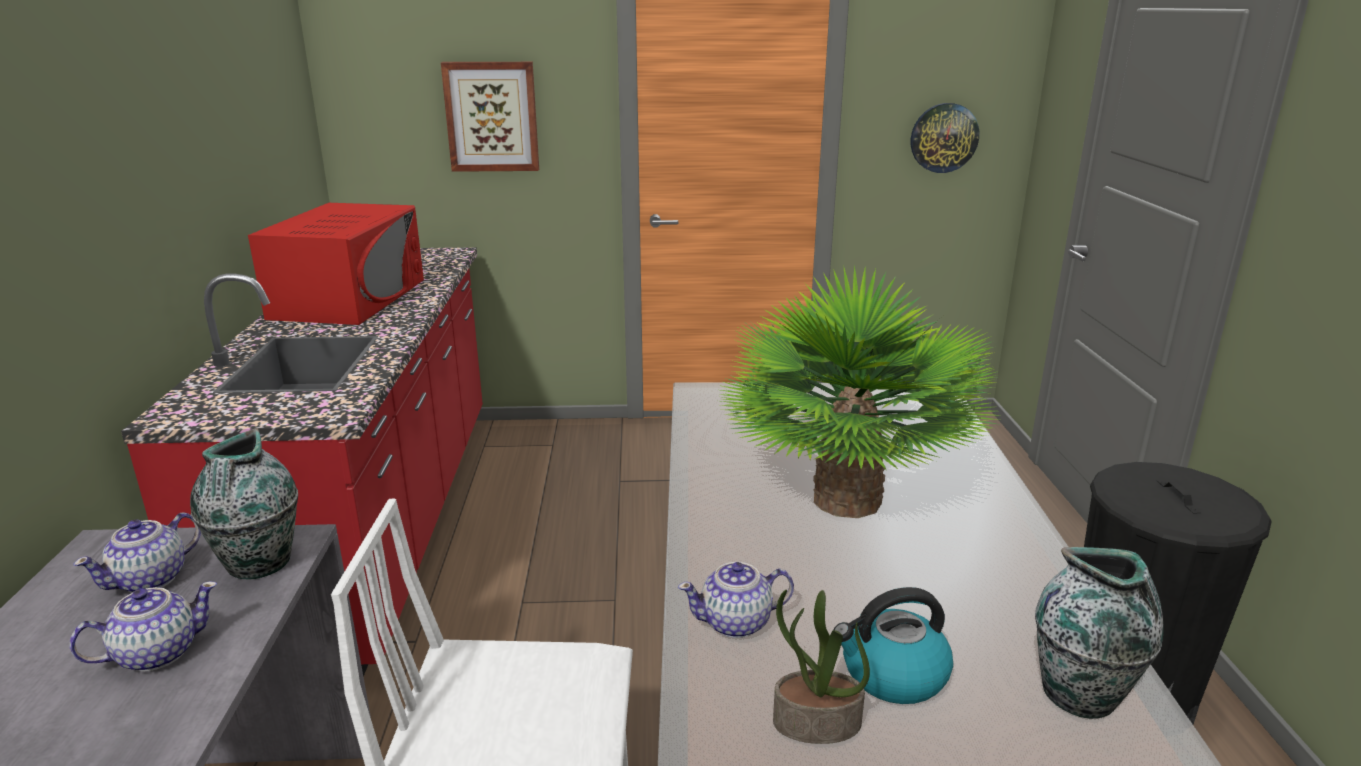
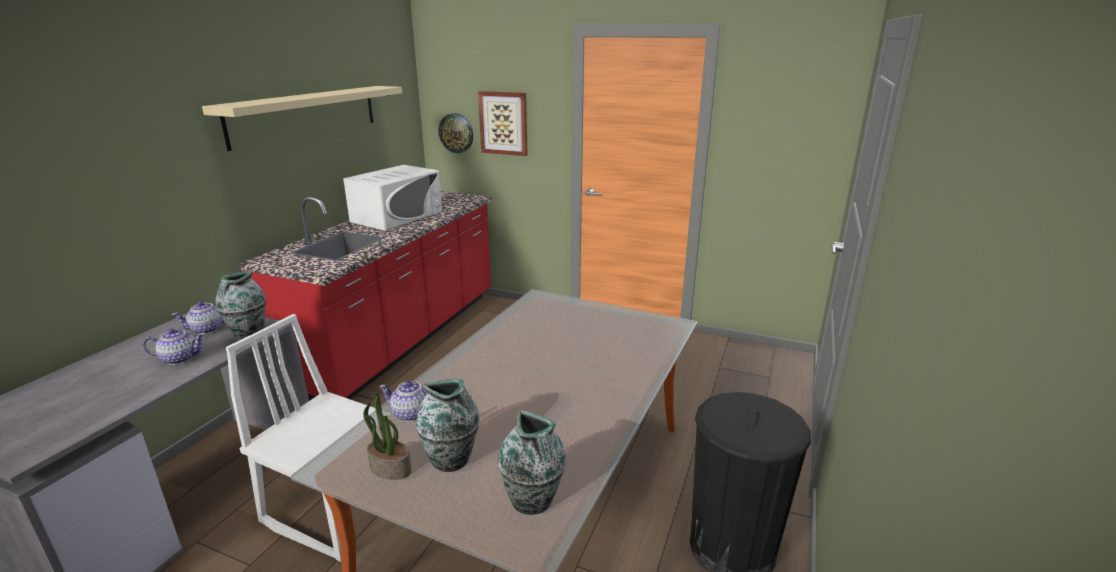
camera: 25 degrees right, 0 degrees up
red microwave [248,203,424,325] -> white microwave [343,165,442,231]
potted plant [718,265,999,518] -> none
kettle [834,587,953,704] -> vase [416,379,480,472]
wall clock [911,103,979,173] -> wall clock moved to [439,113,473,153]
none -> beige shelf [202,86,402,151]

